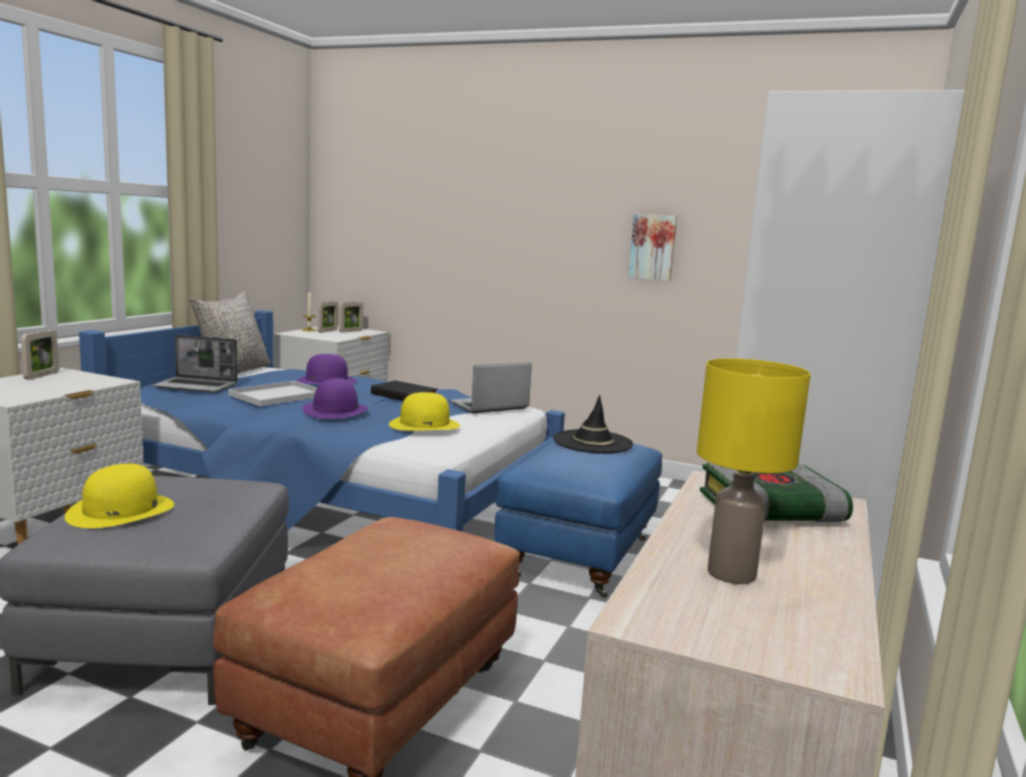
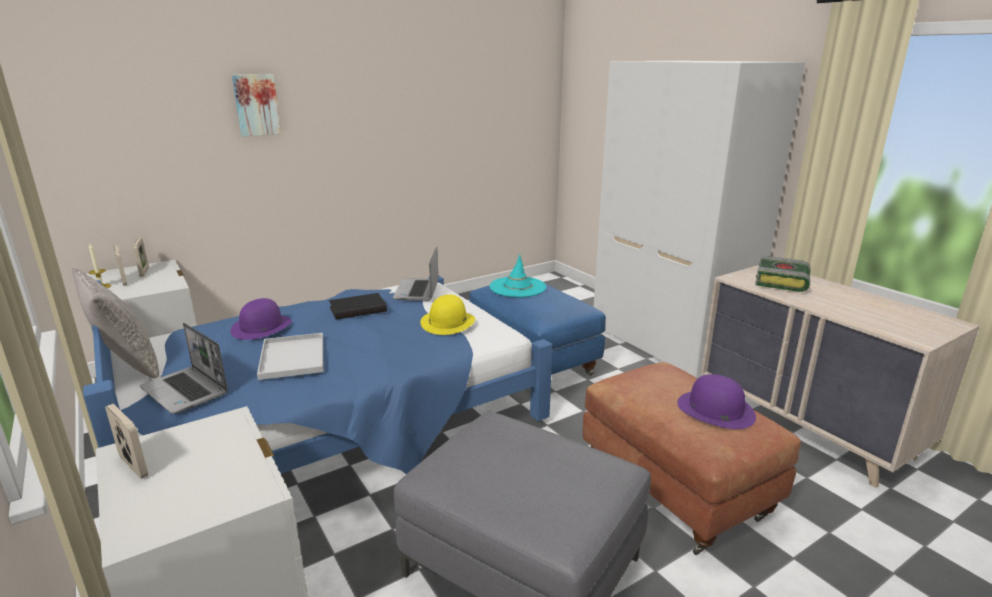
camera: 55 degrees left, 10 degrees up
yellow hat [65,464,174,528] -> none
laptop [152,335,238,393] -> laptop turned 90 degrees clockwise [140,323,228,414]
purple hat [302,378,368,419] -> purple hat moved to [677,374,756,429]
black hat [553,395,633,453] -> turquoise hat [490,254,546,297]
picture [628,214,677,281] -> picture moved to [232,74,281,137]
yellow table lamp [697,358,811,584] -> none

